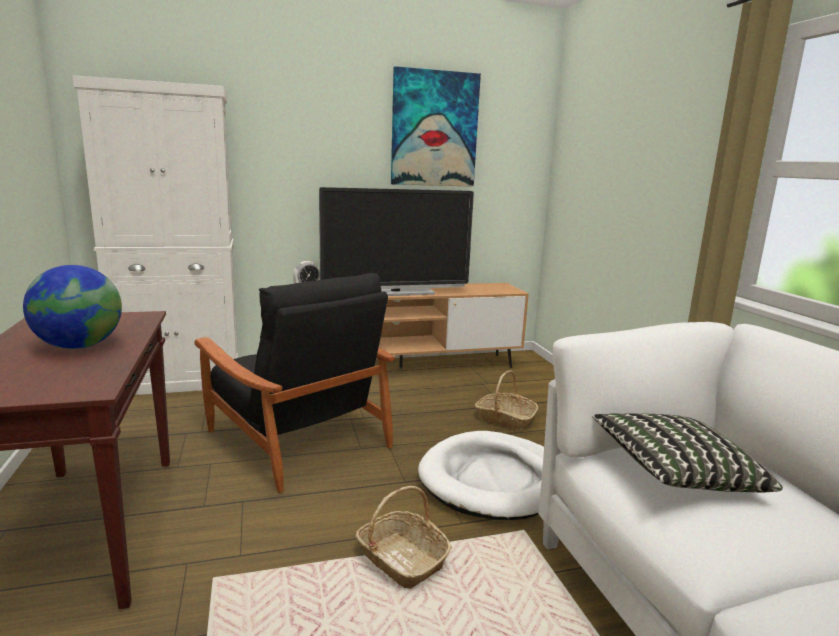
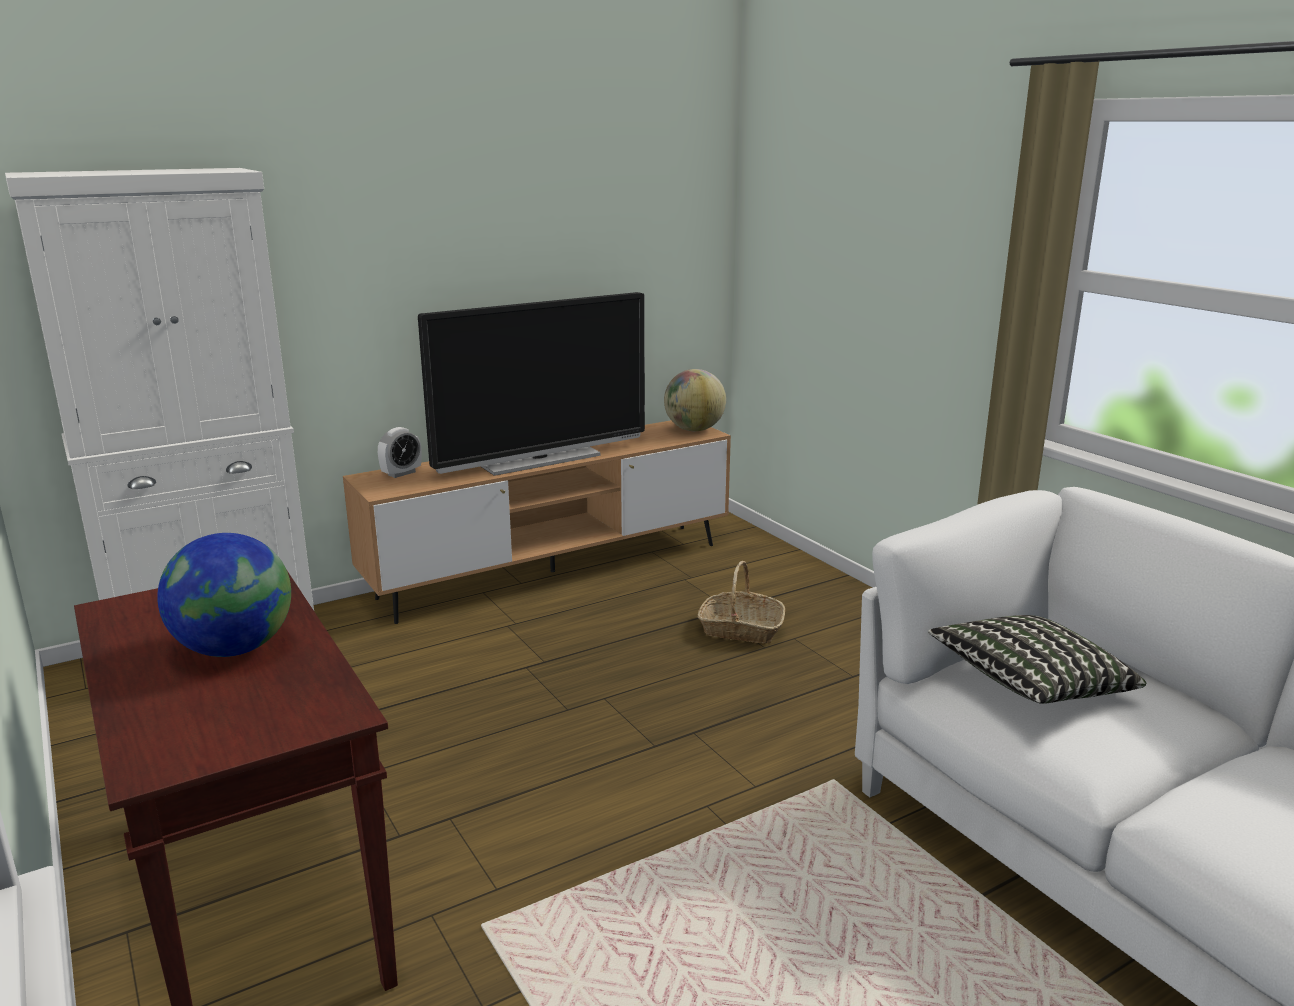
camera: 15 degrees left, 5 degrees up
black armchair [194,273,395,493] -> none
basket [356,486,452,589] -> none
picture [391,66,481,187] -> none
white dog bed [418,431,544,520] -> none
none -> globe [664,369,726,431]

